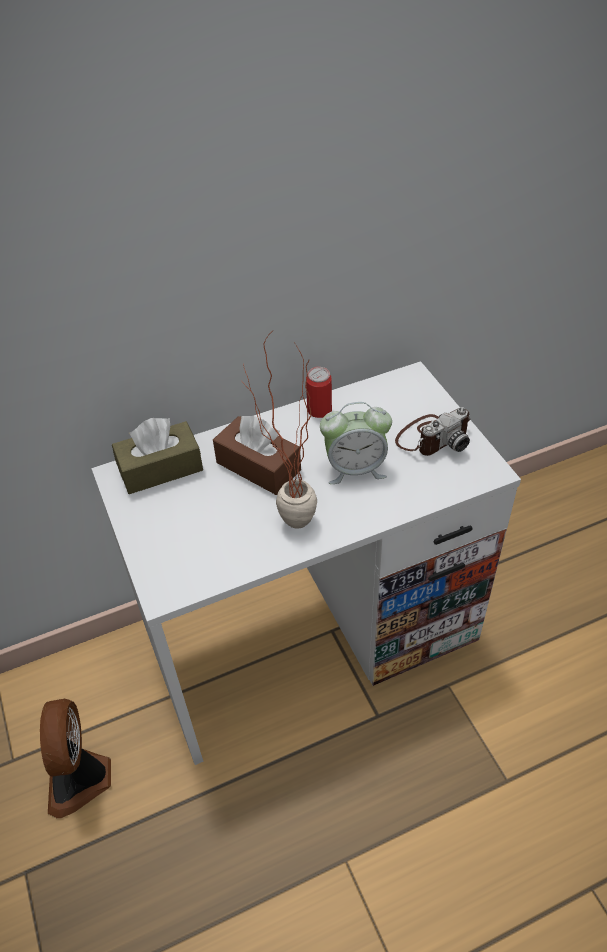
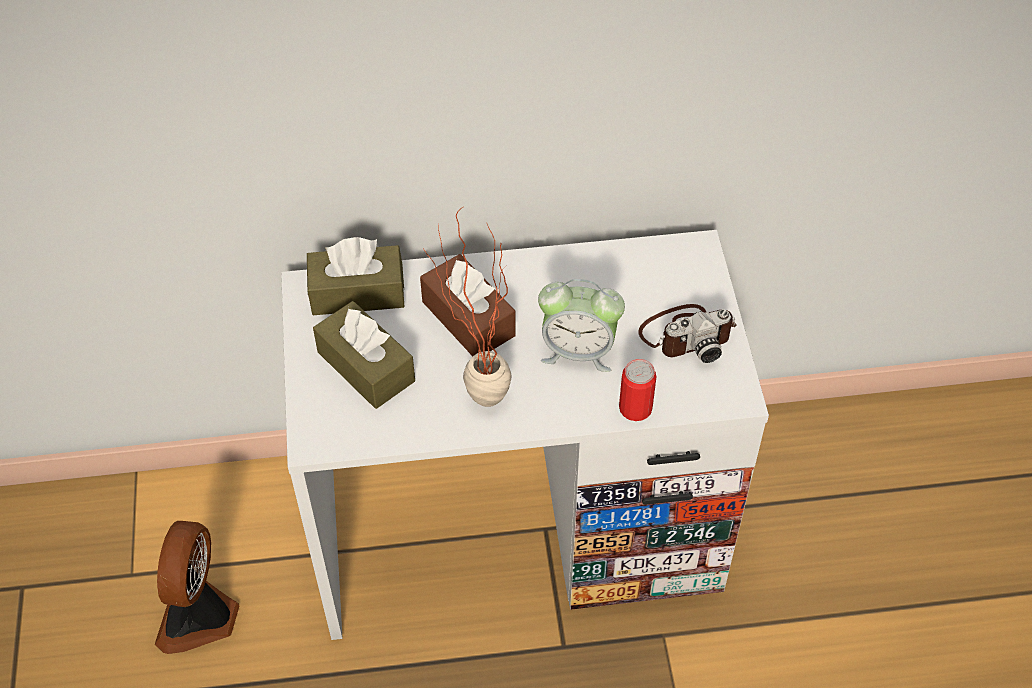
camera: 15 degrees right, 5 degrees up
can [306,367,332,418] -> can moved to [619,359,656,421]
none -> brown tissue box [313,301,415,409]

